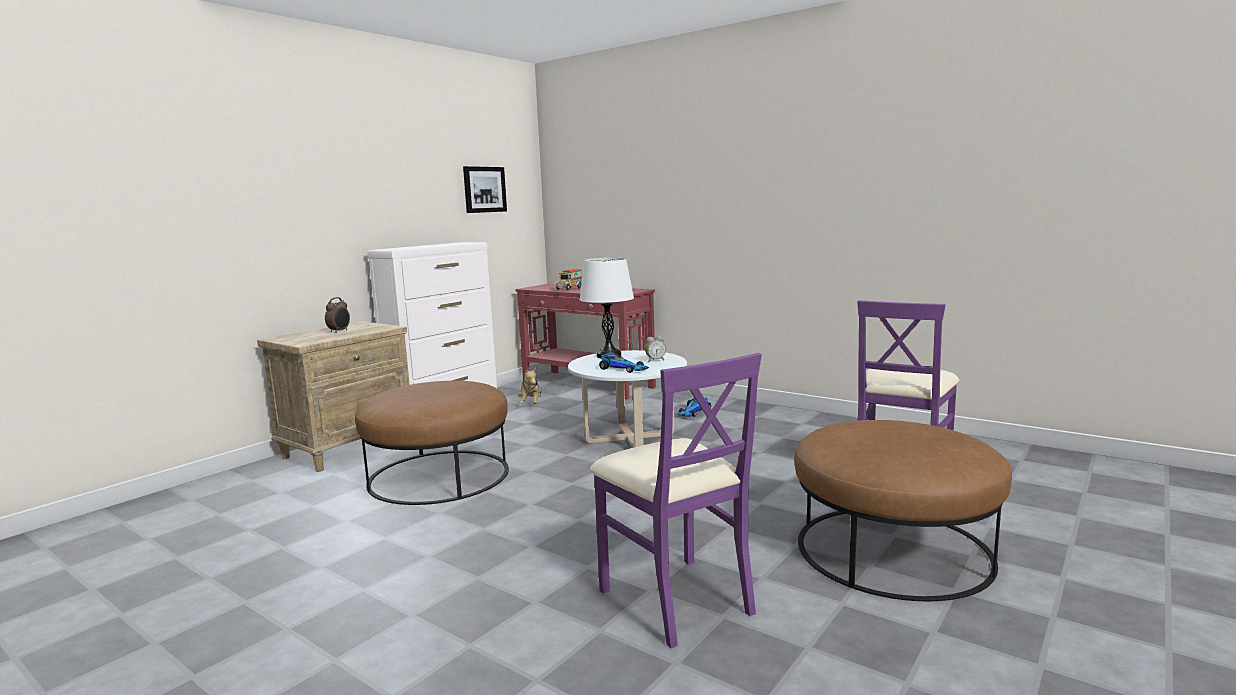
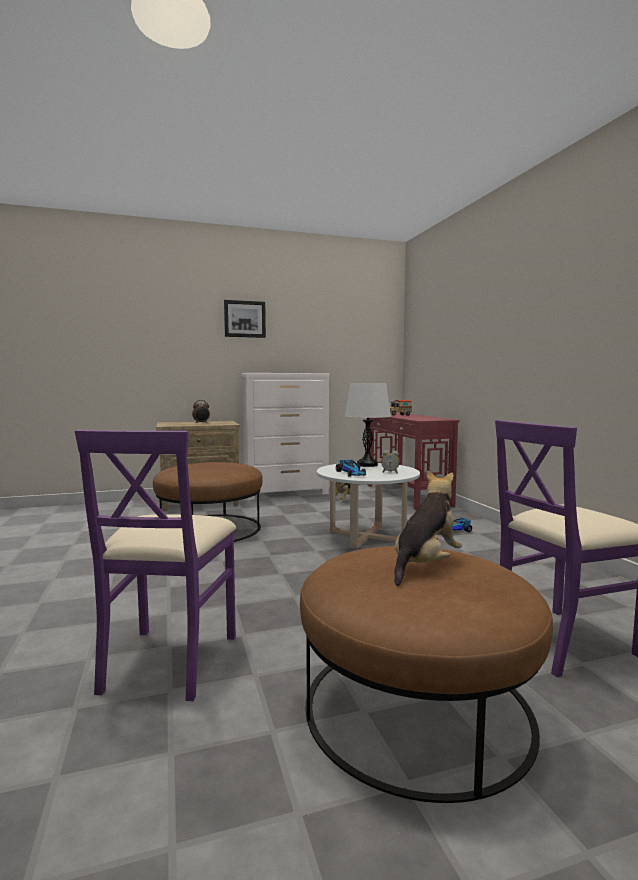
camera: 35 degrees right, 5 degrees down
picture [463,166,507,213] -> picture moved to [224,300,266,338]
none -> plush toy [394,470,462,586]

